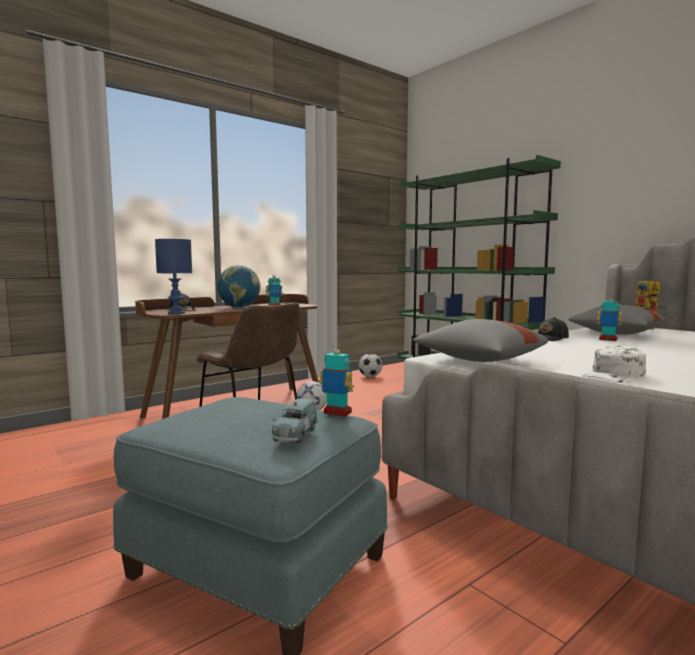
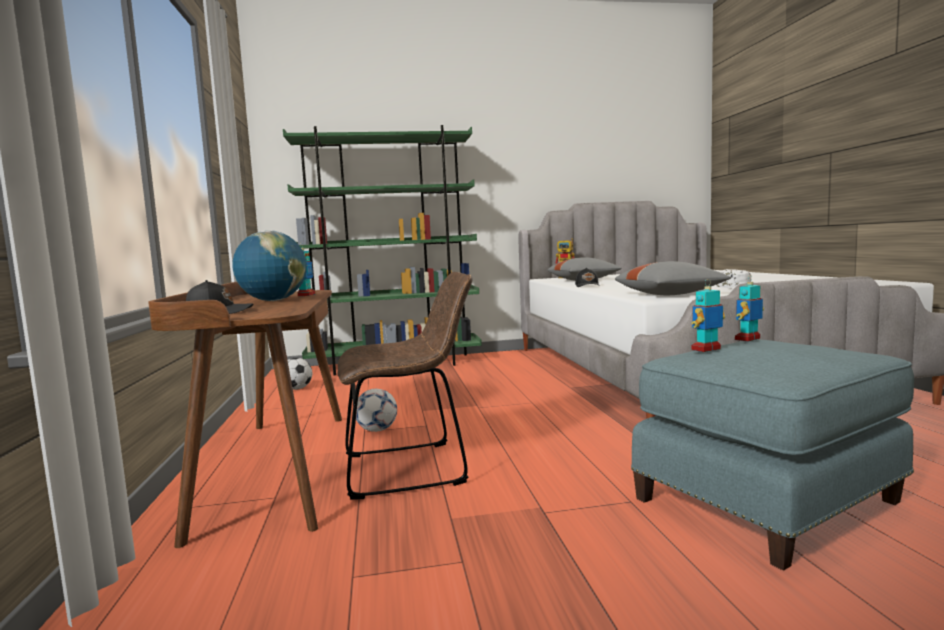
camera: 60 degrees left, 0 degrees up
blue table lamp [155,239,192,314] -> none
blue toy car [272,398,318,443] -> none
toy robot [597,294,622,341] -> toy robot moved to [691,279,725,352]

